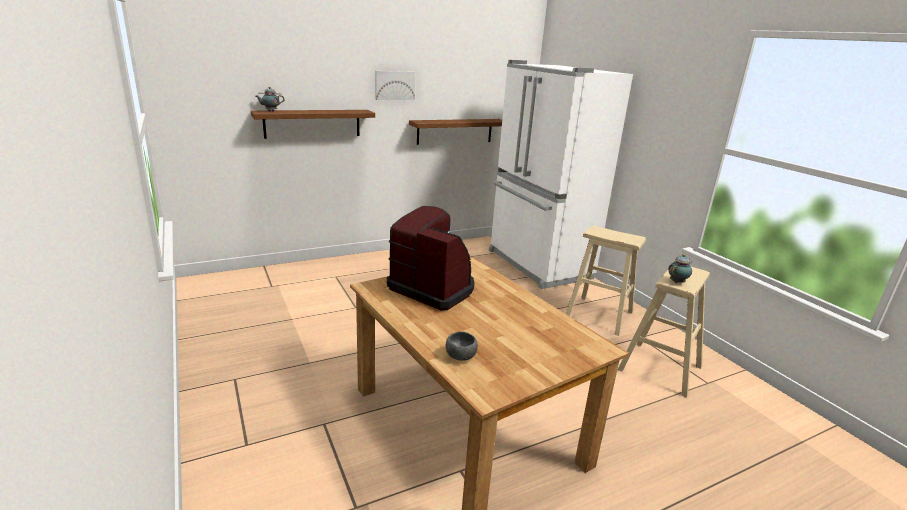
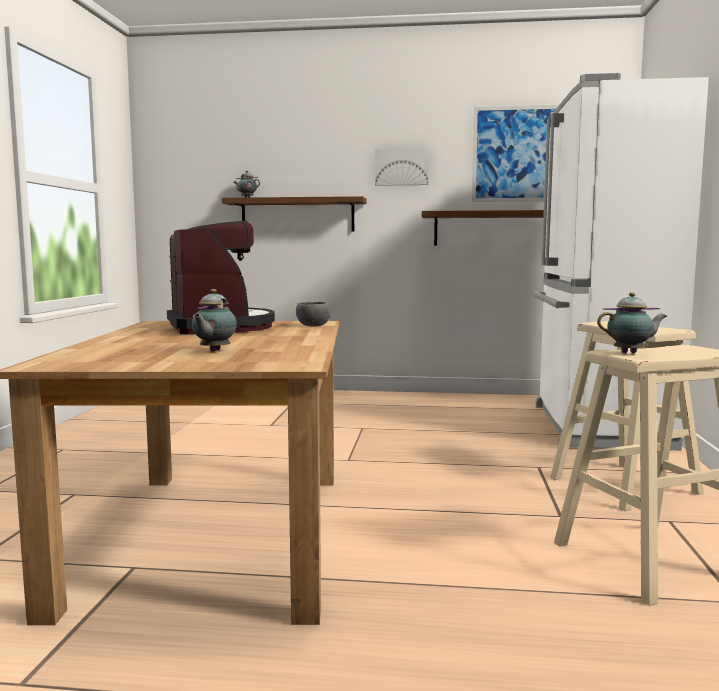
camera: 35 degrees right, 15 degrees down
grey bowl [445,331,478,361] -> grey bowl moved to [296,302,331,327]
none -> teapot [192,289,237,352]
none -> picture [472,105,559,202]

